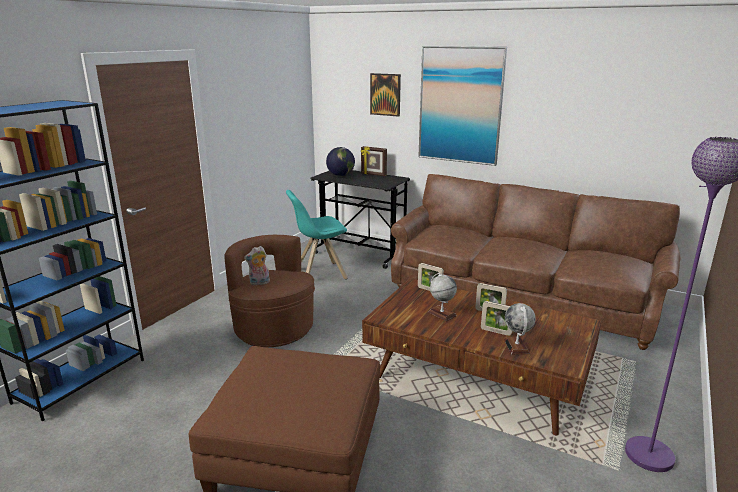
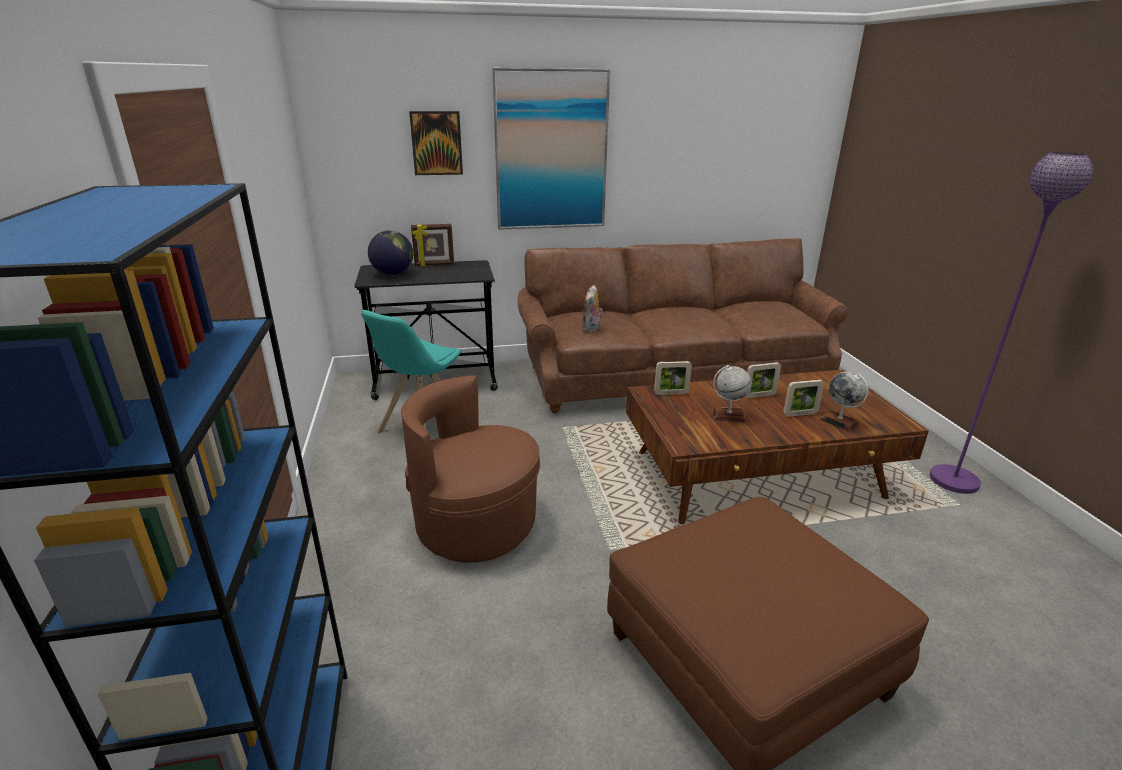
camera: 40 degrees left, 5 degrees up
plush toy [244,246,270,286] -> plush toy moved to [582,285,603,332]

